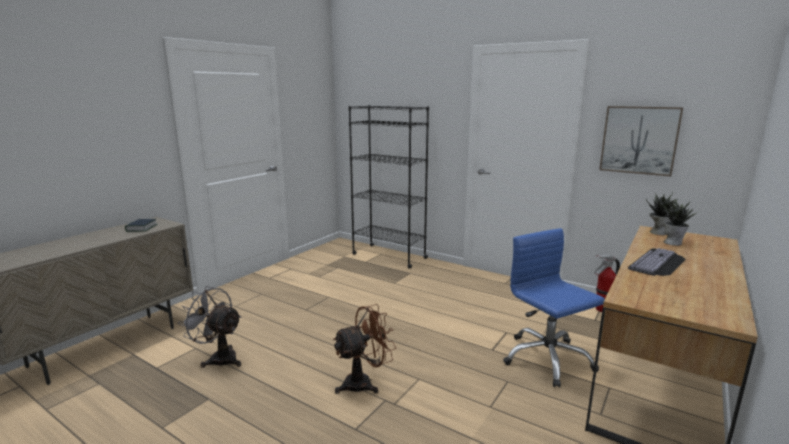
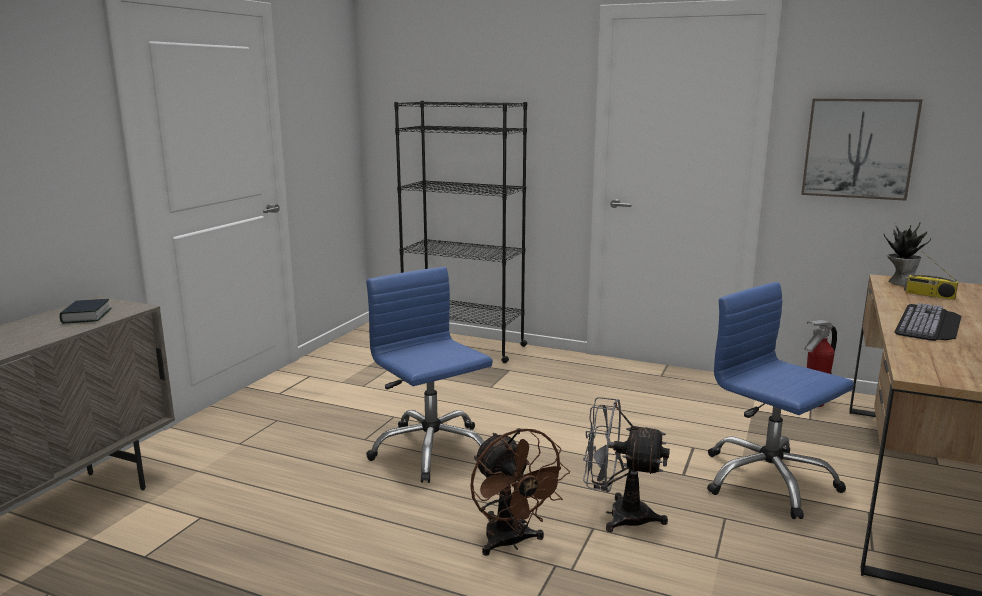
camera: 10 degrees left, 0 degrees up
grey fan [178,286,241,368] -> grey fan moved to [583,397,670,532]
brown fan [333,304,396,394] -> brown fan turned 105 degrees clockwise [470,428,570,556]
potted plant [663,200,699,246] -> radio [904,251,958,300]
none -> blue office chair [366,267,493,483]

